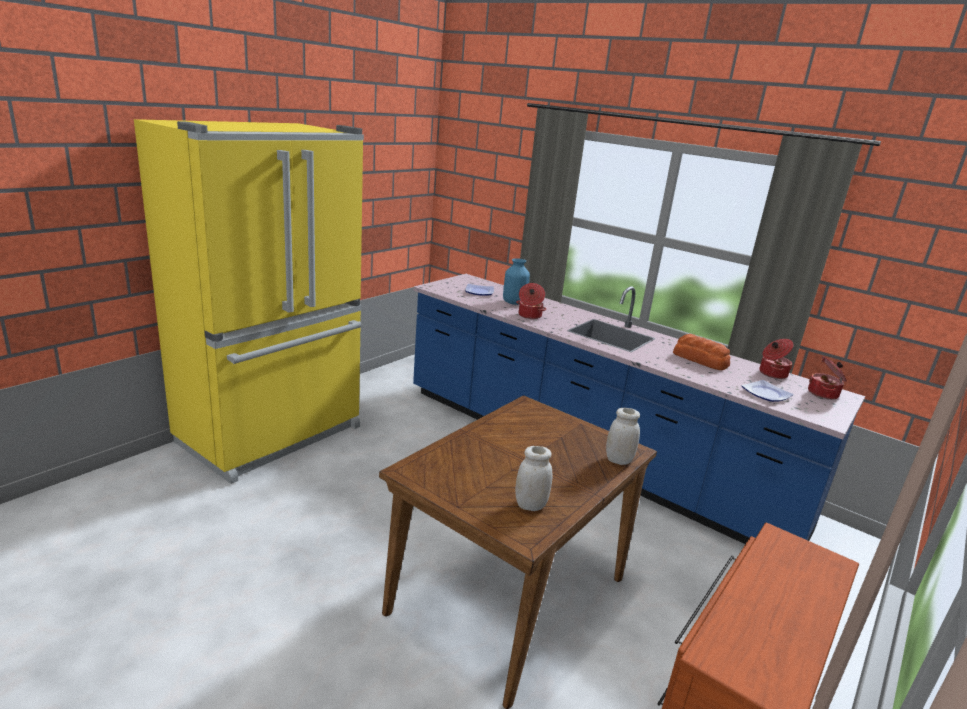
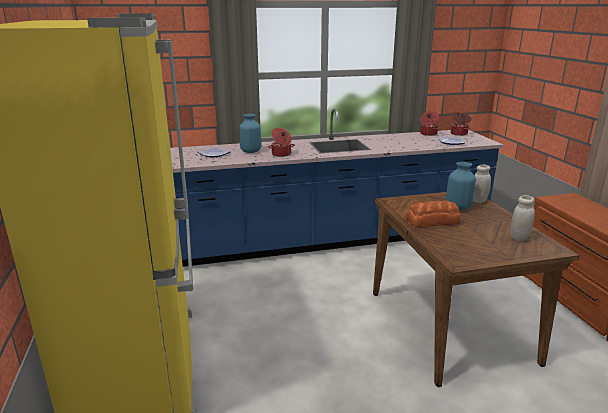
camera: 50 degrees left, 0 degrees up
bread [673,334,730,370] -> bread moved to [407,200,460,227]
none -> blue vase [446,162,476,210]

